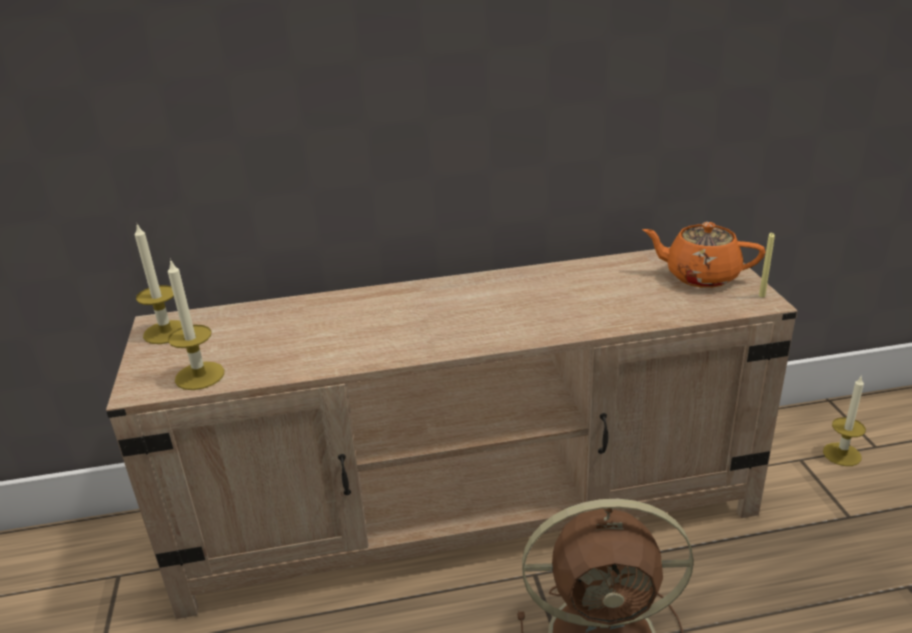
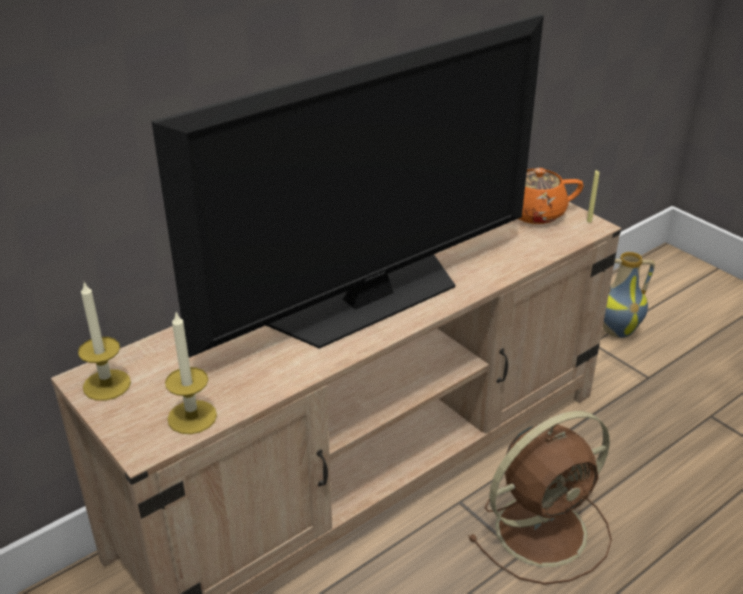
camera: 30 degrees left, 5 degrees up
candle [823,375,866,466] -> vase [603,252,655,338]
none -> television [152,14,544,358]

